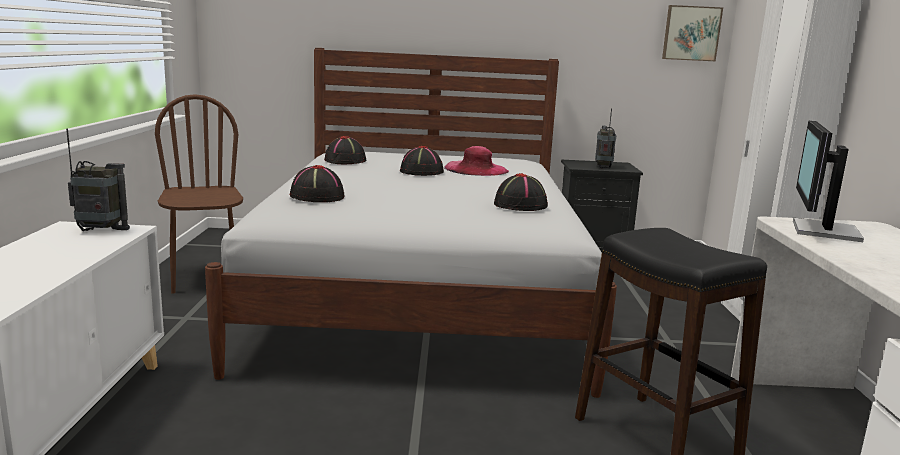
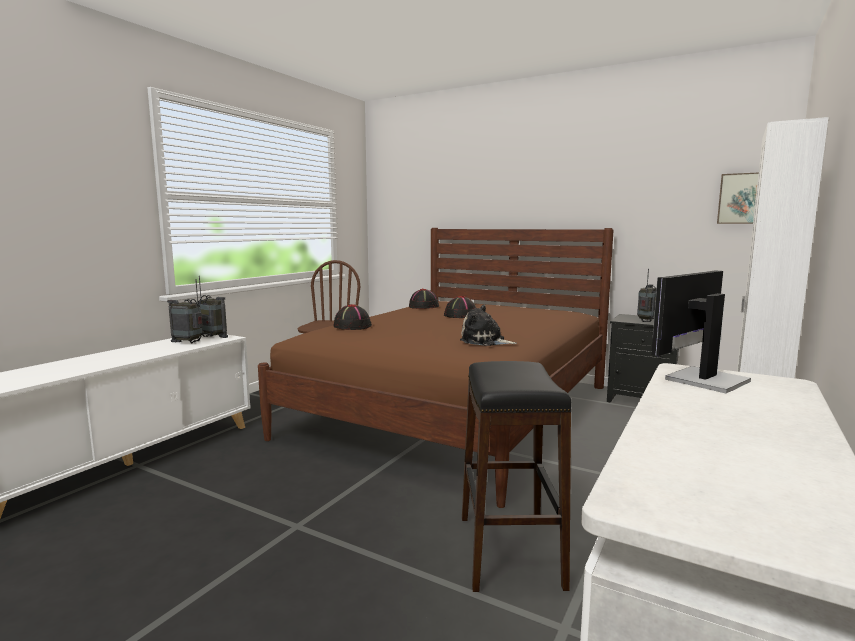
camera: 30 degrees right, 5 degrees down
white bed [205,48,617,398] -> brown bed [258,228,614,508]
pink hat [444,146,509,176] -> none
black hat [494,173,548,211] -> plush toy [460,304,517,346]
none -> radio [167,279,203,344]

